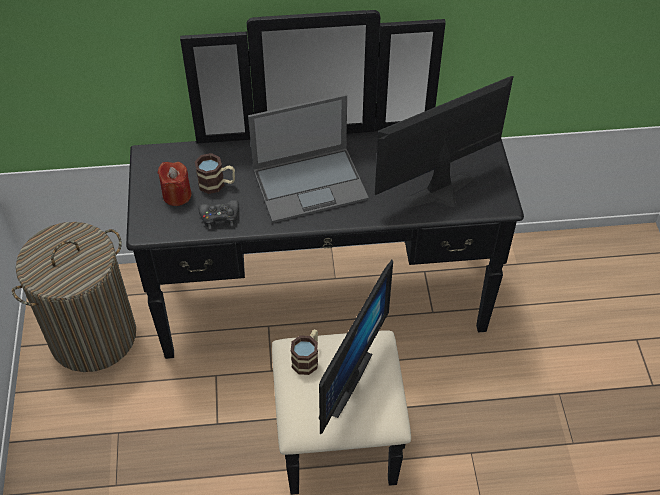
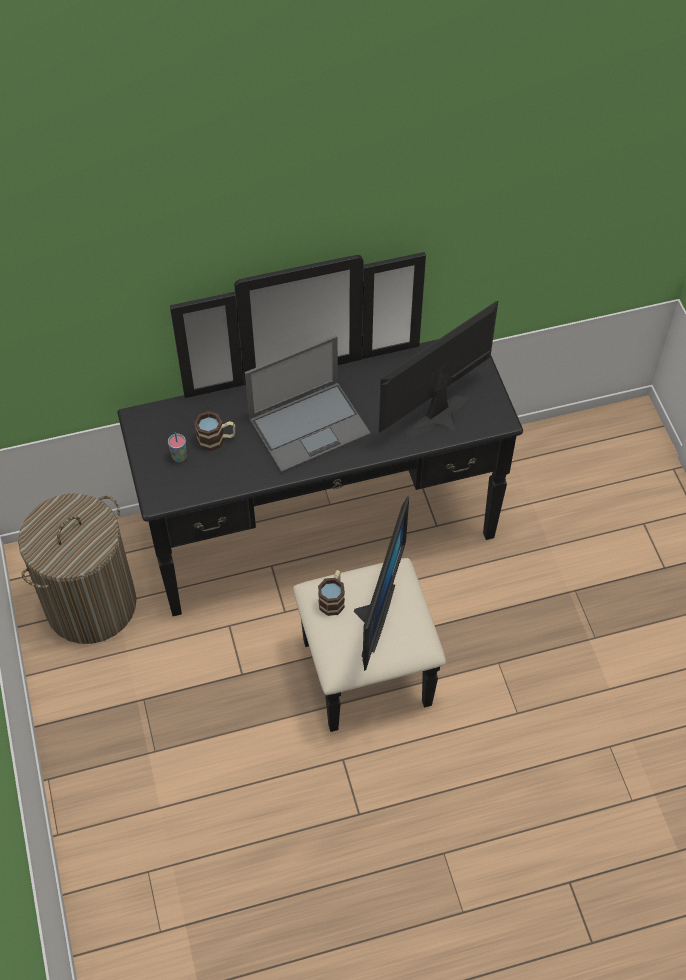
camera: 10 degrees left, 5 degrees up
red candle [158,162,191,206] -> cup [168,432,187,462]
black game controller [198,200,239,229] -> none

